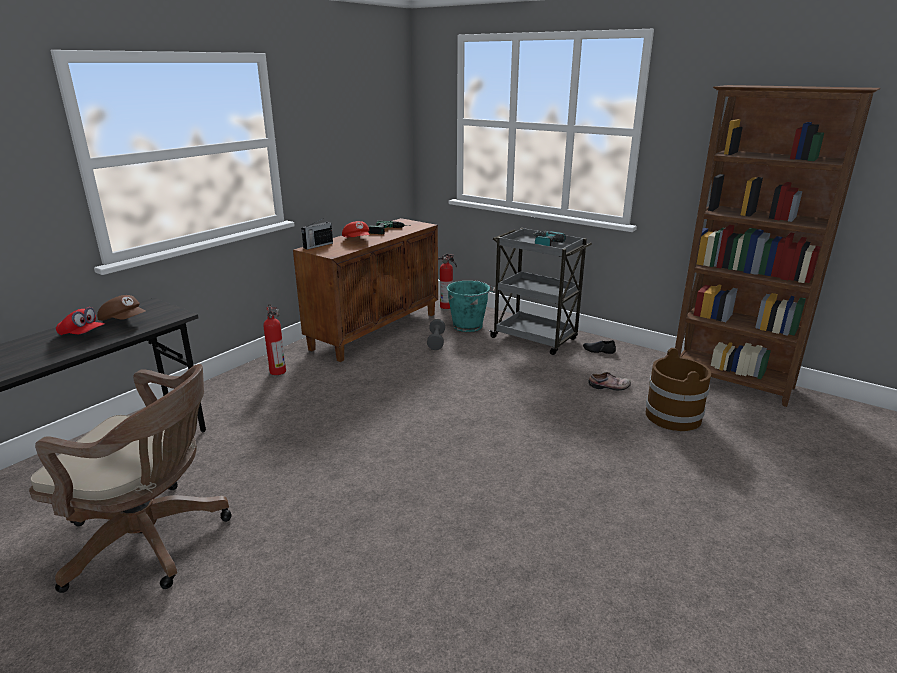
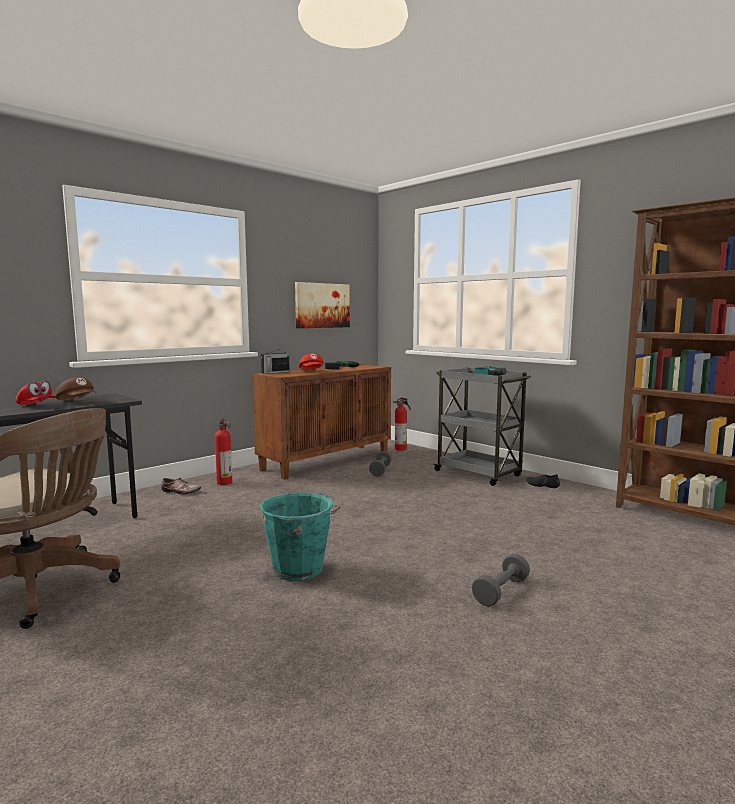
camera: 10 degrees right, 15 degrees down
turquoise bucket [446,281,495,332] -> turquoise bucket moved to [260,493,340,581]
shoe [588,372,631,391] -> shoe moved to [161,478,201,494]
brown bucket [646,348,711,431] -> none
none -> picture [295,282,350,328]
none -> grey dumbbell [472,554,530,606]

